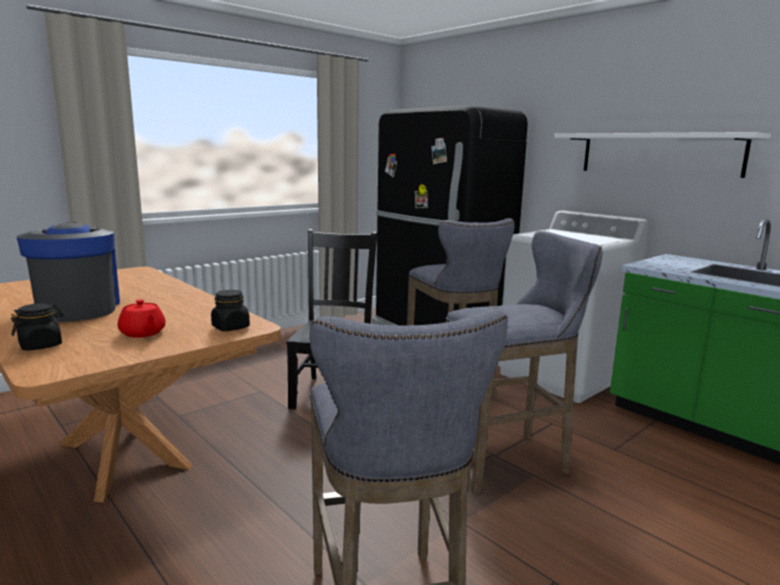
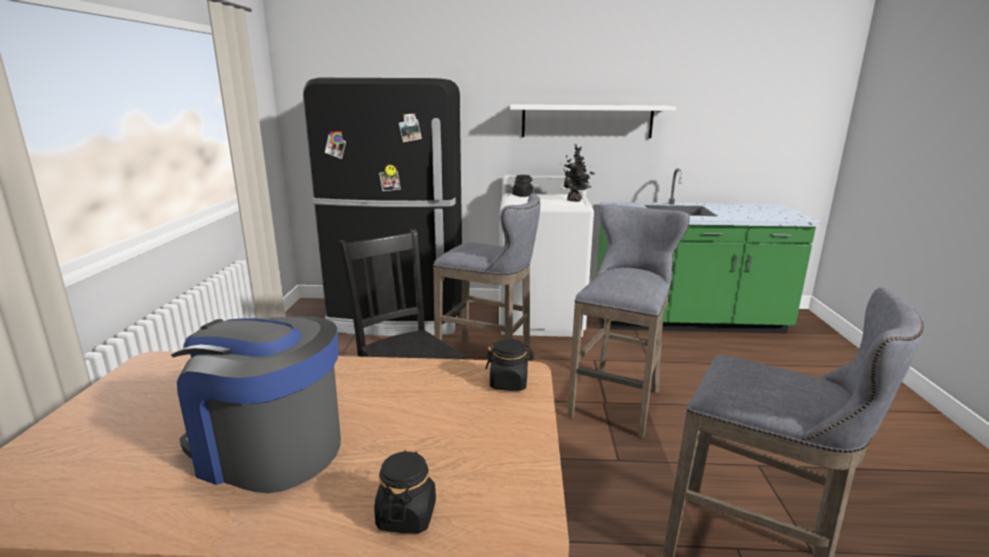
camera: 45 degrees left, 5 degrees up
red teapot [118,299,166,338] -> none
none -> black jar [513,175,534,197]
none -> potted plant [563,144,595,202]

